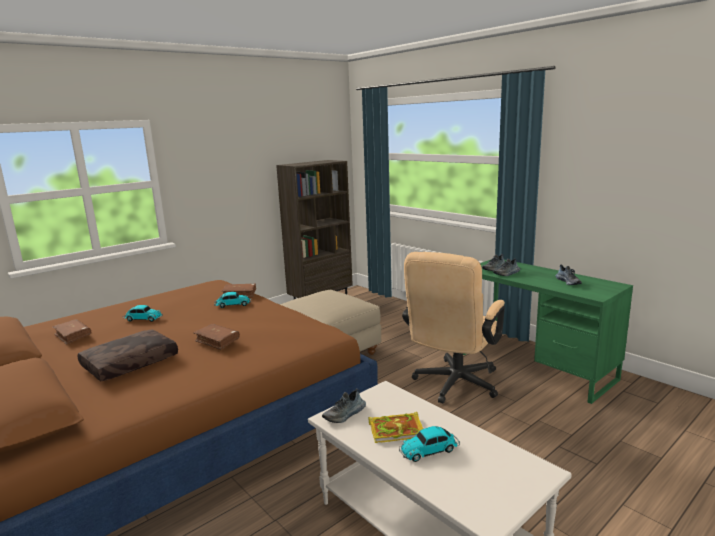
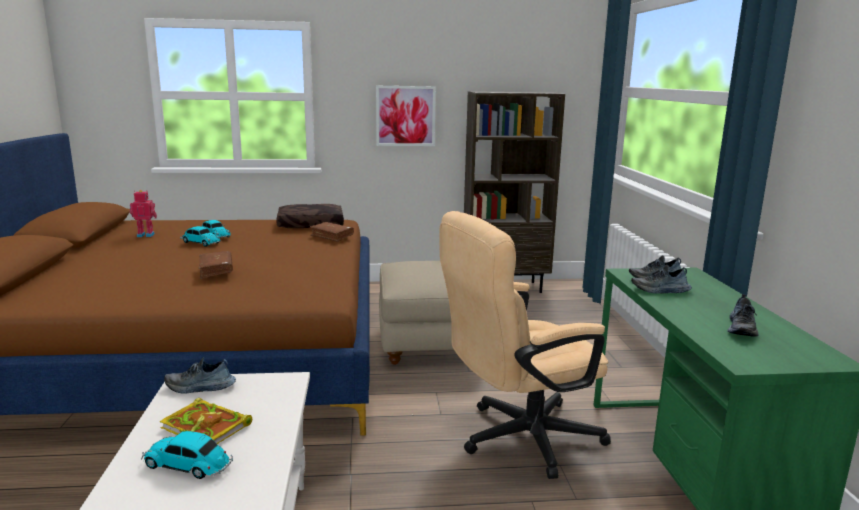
camera: 35 degrees right, 0 degrees up
brown book [52,319,91,345] -> toy robot [130,190,157,237]
brown pillow [78,329,178,381] -> brown pillow moved to [276,204,344,228]
toy car [214,292,251,308] -> toy car moved to [180,226,221,247]
none -> picture [376,86,436,146]

